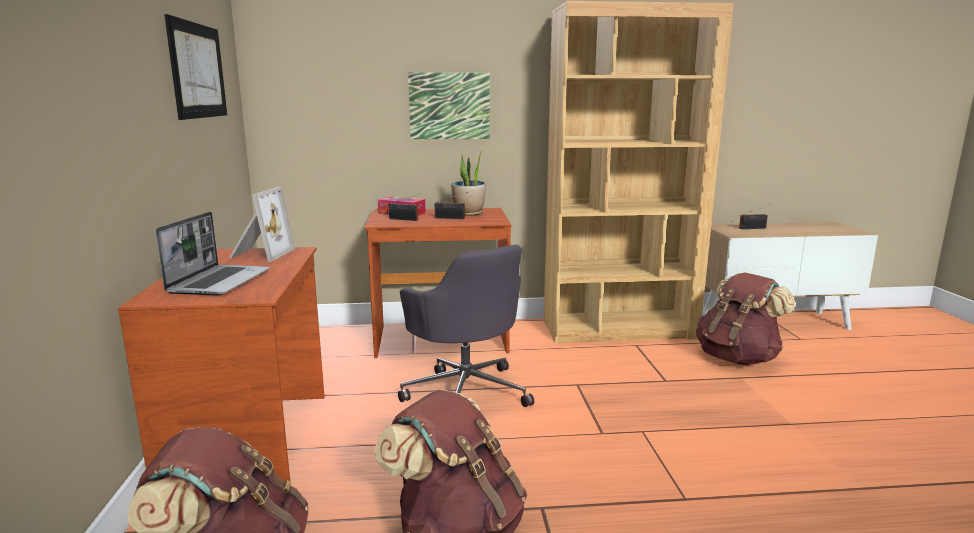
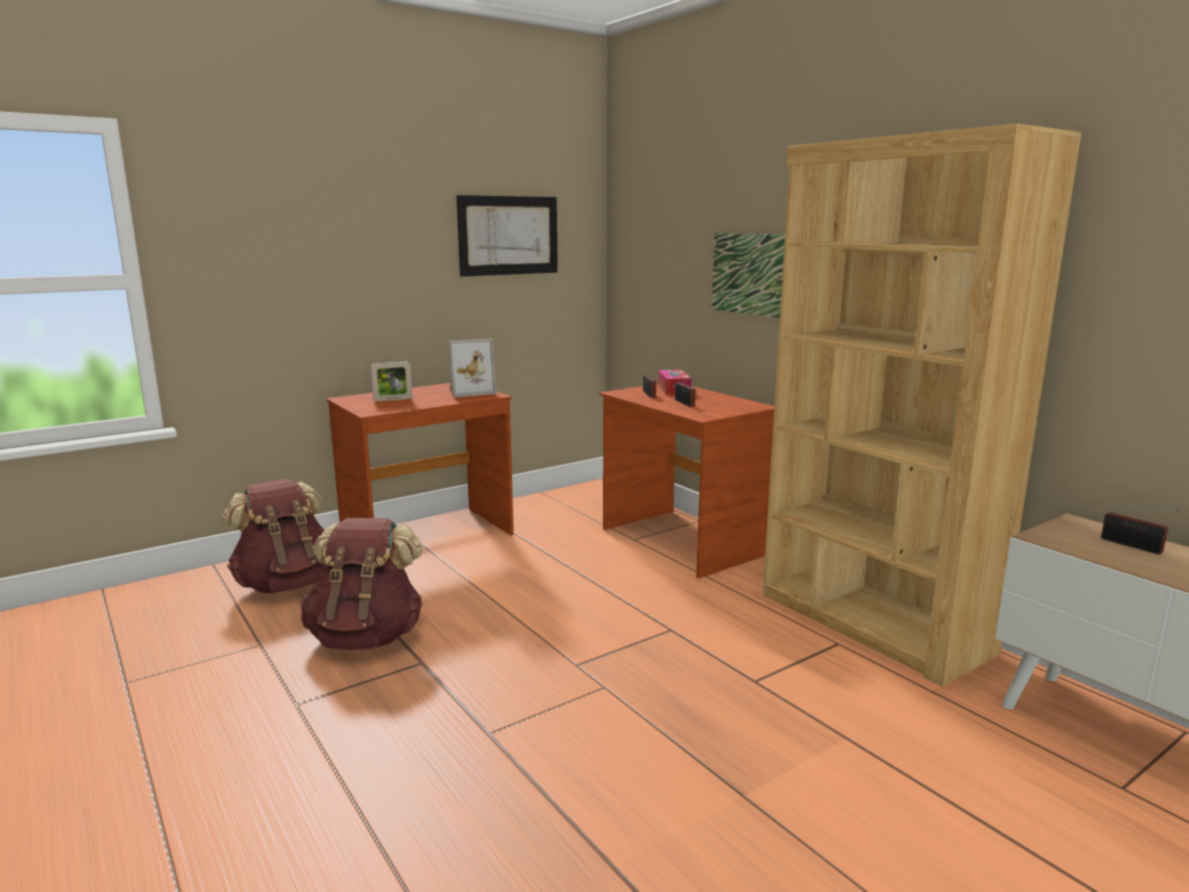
camera: 60 degrees right, 0 degrees up
laptop [155,212,270,296] -> picture frame [371,361,412,402]
grey office chair [398,245,534,407] -> none
potted plant [451,149,486,216] -> none
brown backpack [696,273,796,365] -> none

